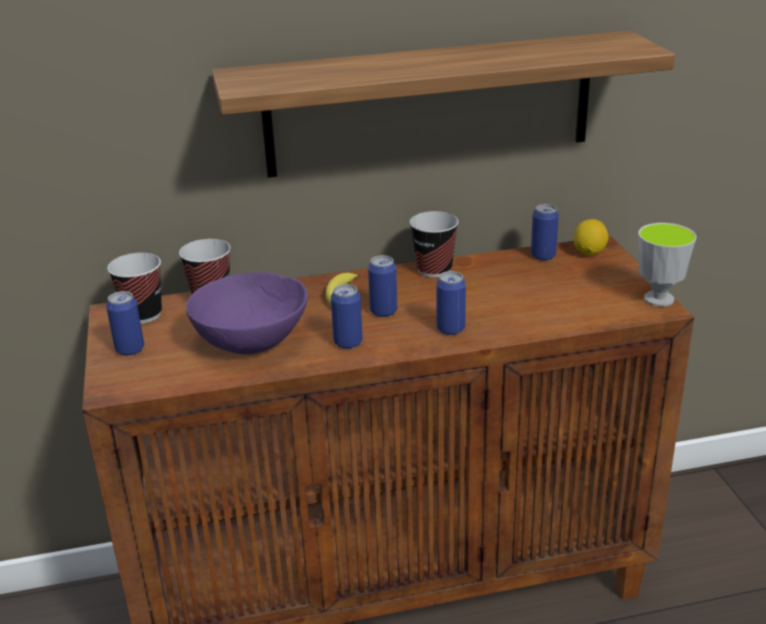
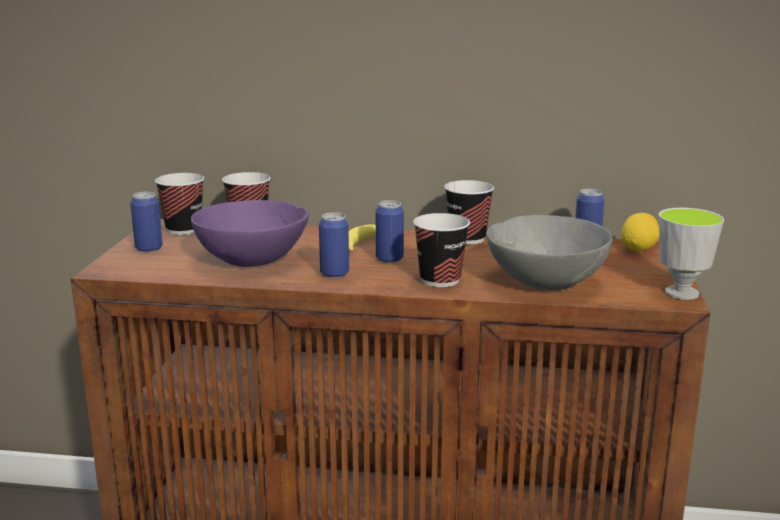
camera: 20 degrees right, 10 degrees down
shelf [212,31,675,178] -> none
can [436,271,466,335] -> cup [413,213,470,287]
none -> grey bowl [486,215,613,290]

